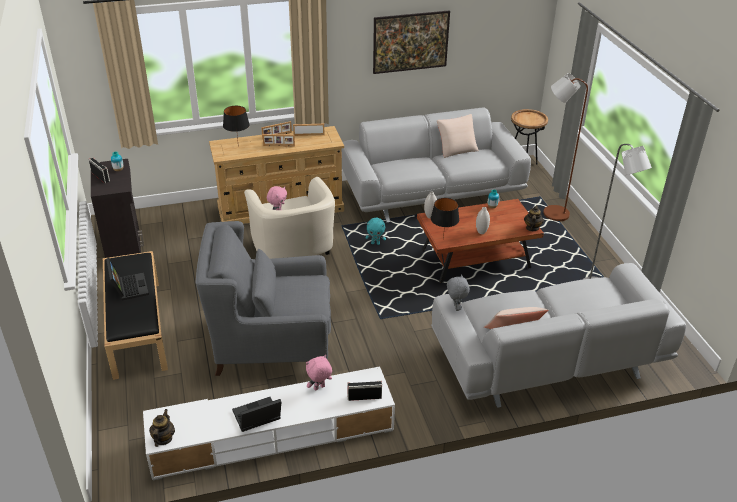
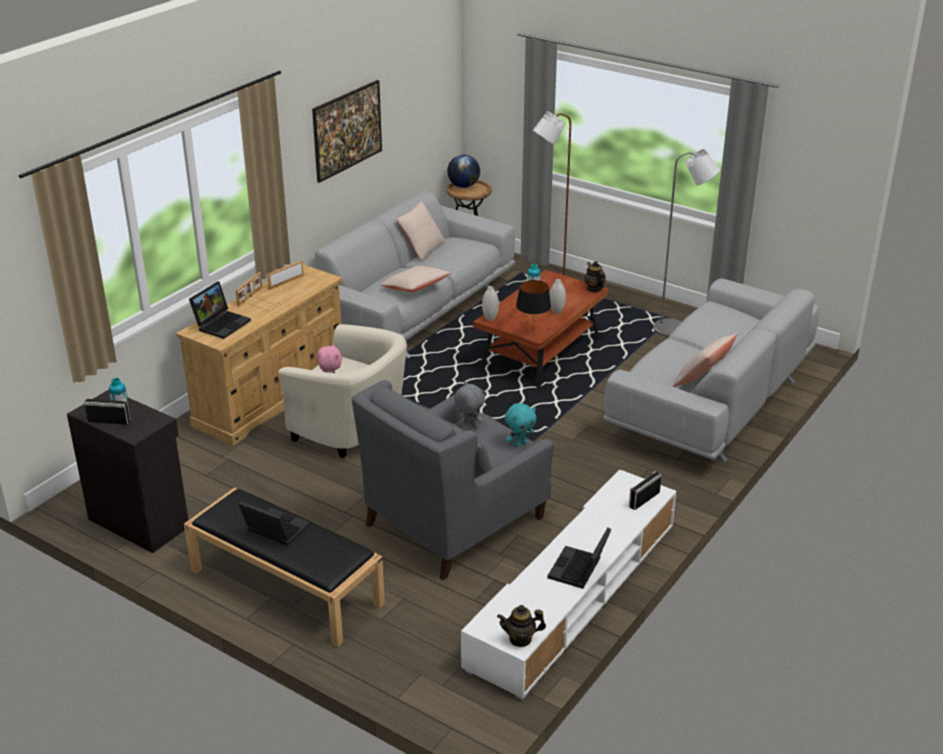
camera: 40 degrees left, 5 degrees down
teapot [149,409,175,447] -> teapot turned 60 degrees counterclockwise [497,605,546,647]
black table lamp [223,106,250,140] -> laptop [189,282,251,339]
picture frame [263,134,295,147] -> none
pink plush toy [306,355,332,391] -> none
turquoise plush toy [365,218,386,245] -> turquoise plush toy moved to [505,403,536,447]
grey plush toy [447,274,470,311] -> grey plush toy moved to [454,382,485,427]
none -> beige pillow [380,266,451,292]
none -> globe [447,154,480,188]

